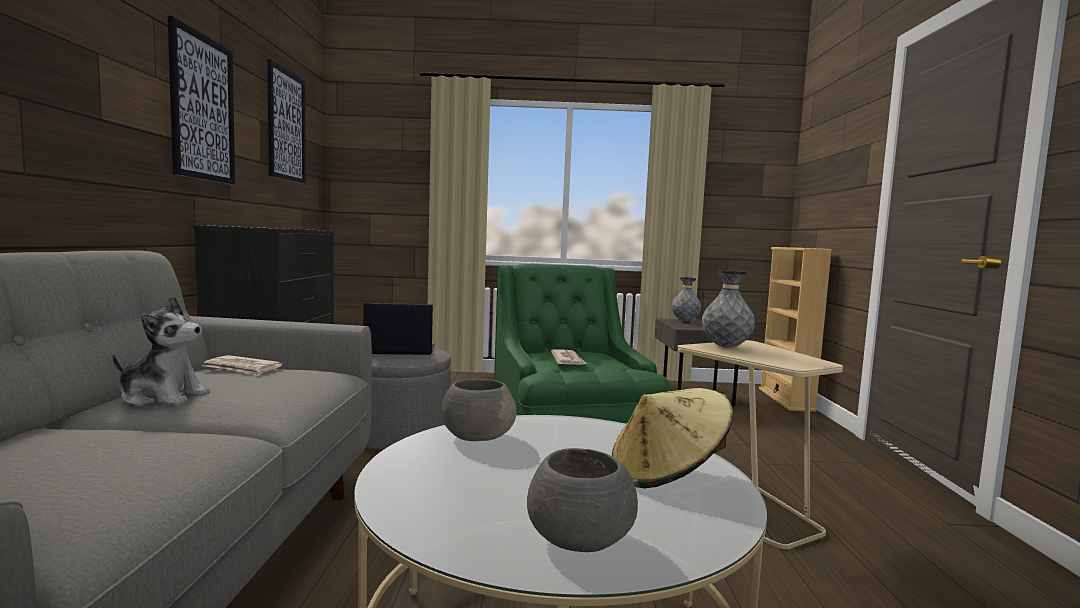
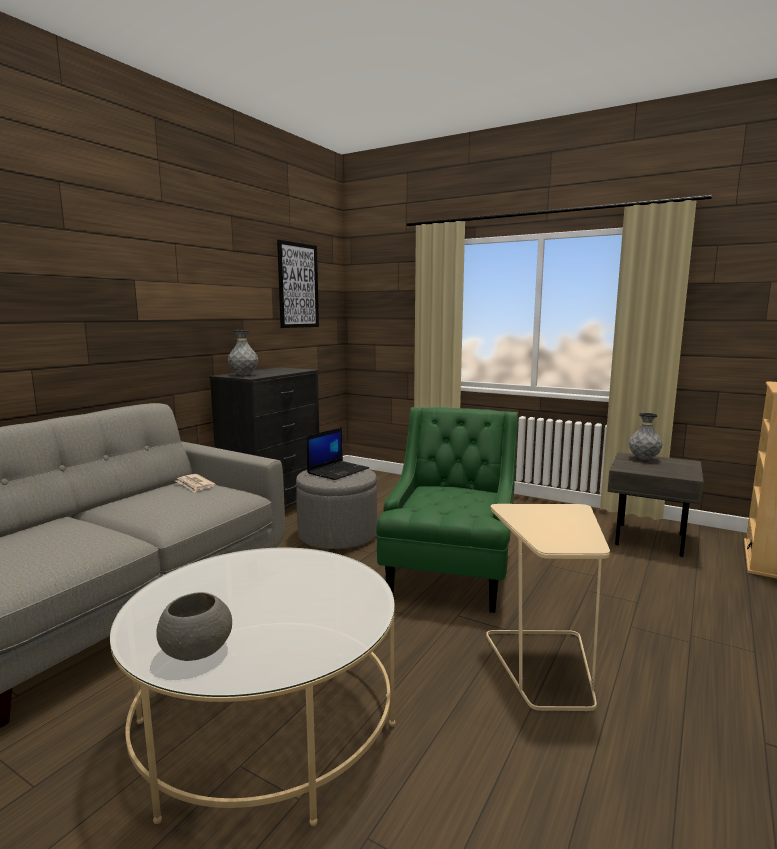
camera: 30 degrees right, 5 degrees up
plush toy [112,296,210,406] -> none
picture [168,16,235,185] -> none
laptop [363,303,435,355] -> laptop turned 105 degrees clockwise [307,428,369,480]
grey bowl [441,379,517,441] -> none
newspaper [551,349,587,365] -> none
beige hat [612,388,733,489] -> none
grey vase [702,270,755,348] -> grey vase moved to [228,330,258,376]

